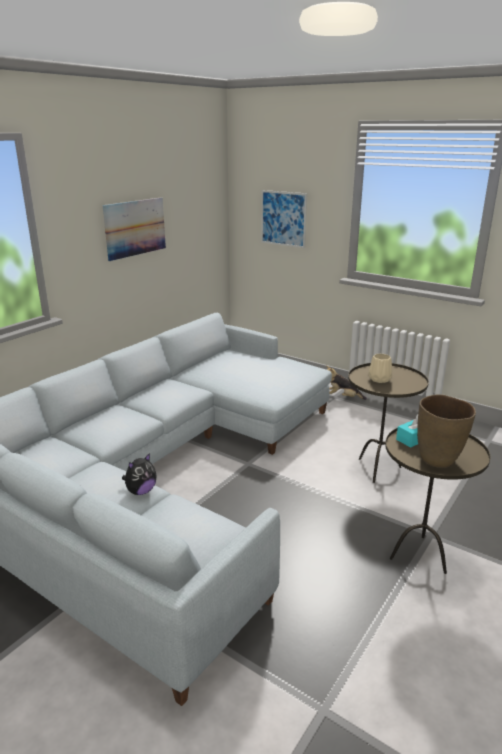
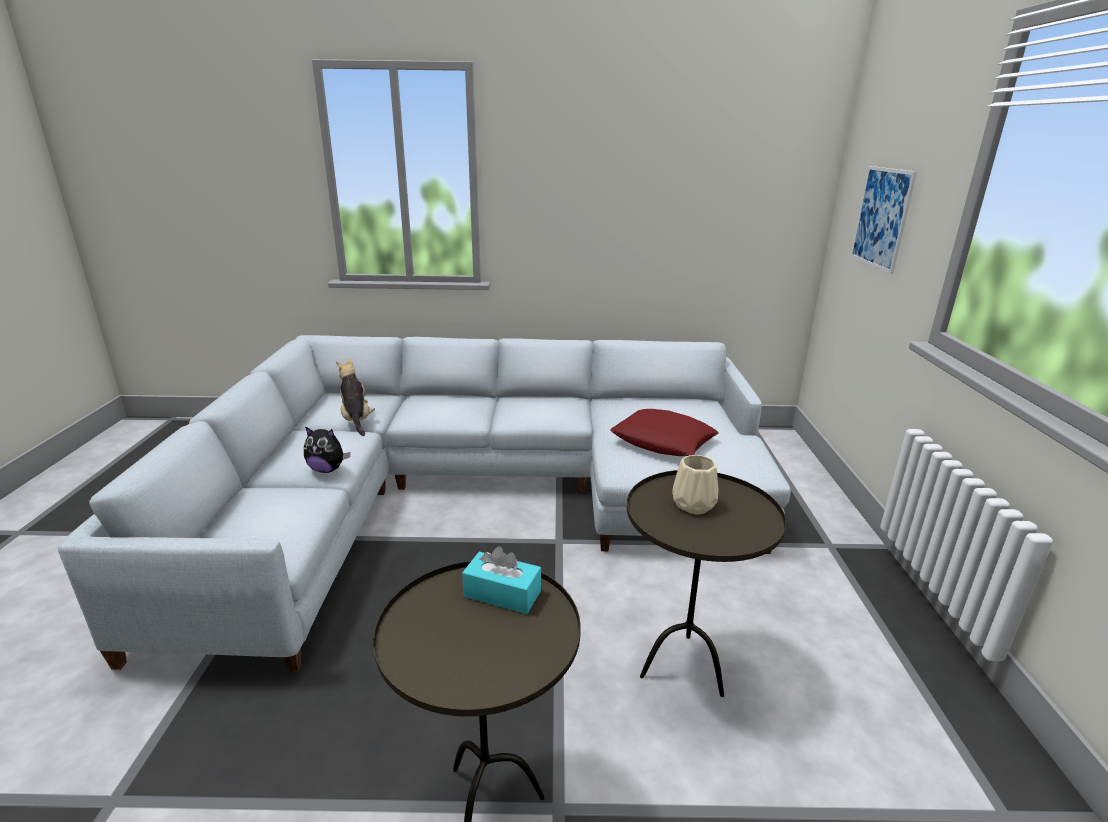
camera: 55 degrees right, 0 degrees up
picture [103,197,166,261] -> none
plush toy [326,365,367,400] -> plush toy moved to [336,358,375,436]
brown vase [417,394,476,468] -> none
none -> red pillow [610,409,719,456]

